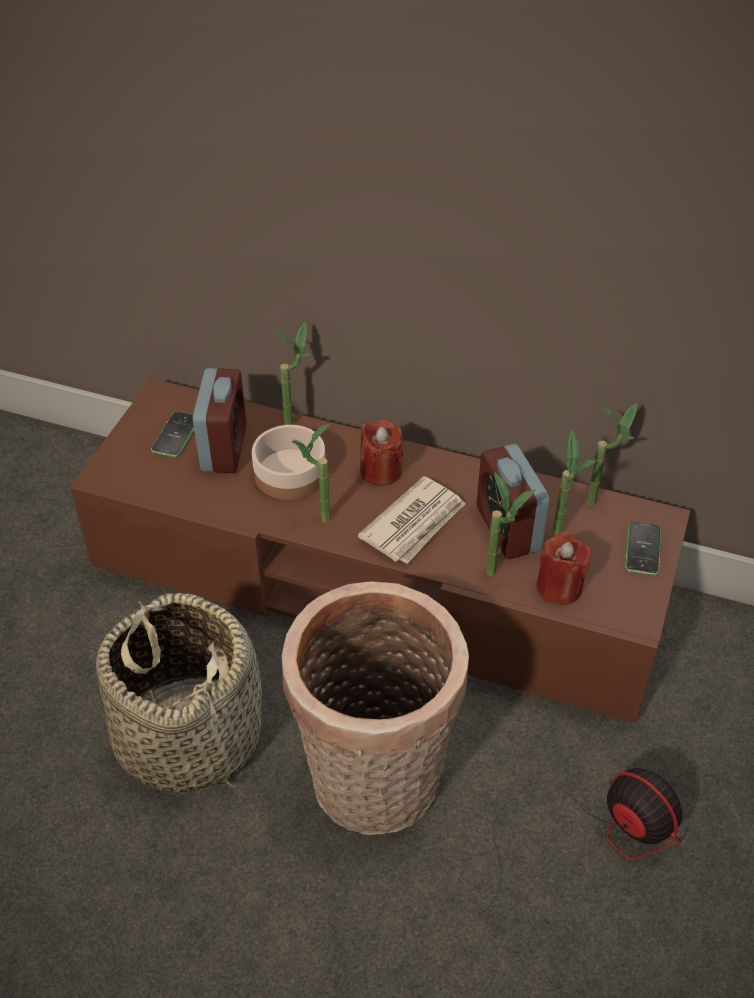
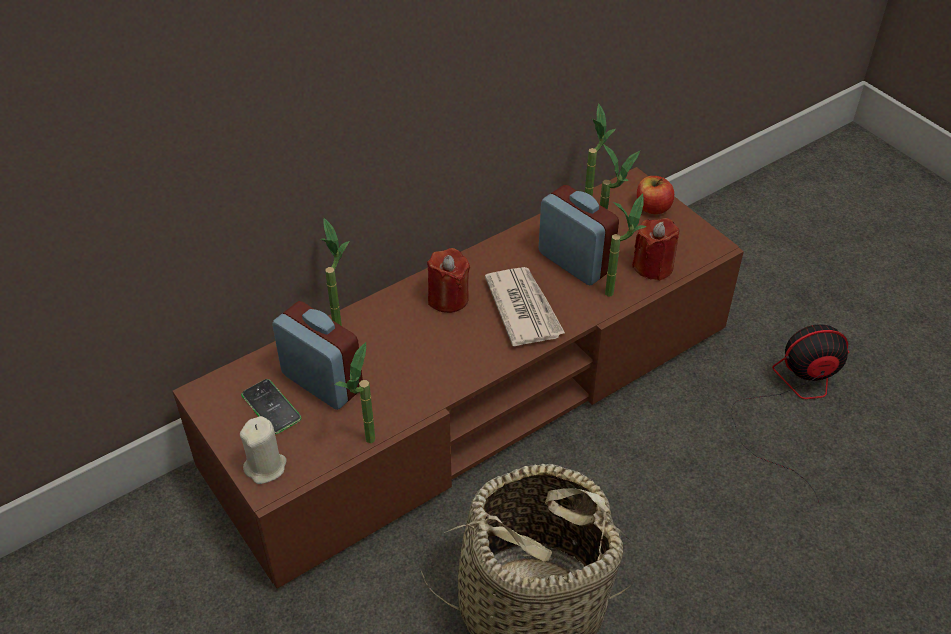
camera: 55 degrees left, 0 degrees up
bowl [252,425,325,500] -> none
basket [282,581,469,835] -> none
potted plant [291,424,330,523] -> potted plant moved to [335,342,375,443]
alarm clock [477,444,549,559] -> alarm clock turned 150 degrees counterclockwise [539,185,619,285]
phone [625,521,662,576] -> apple [637,176,674,214]
none -> beige candle [240,416,286,484]

